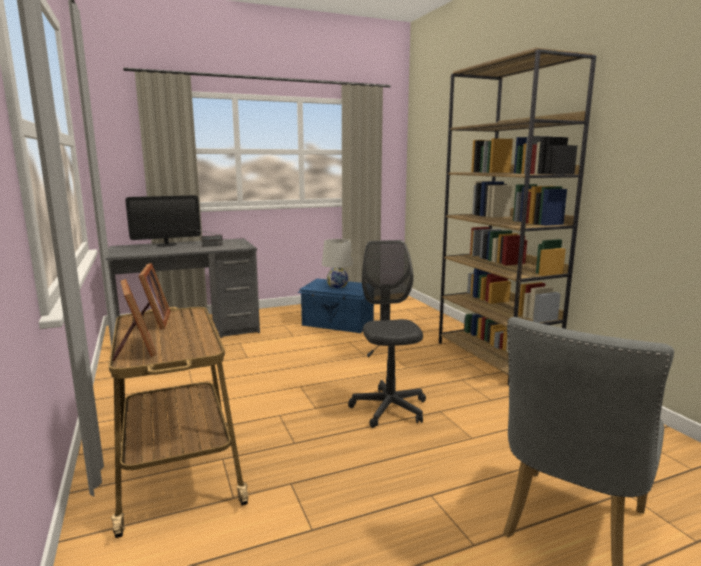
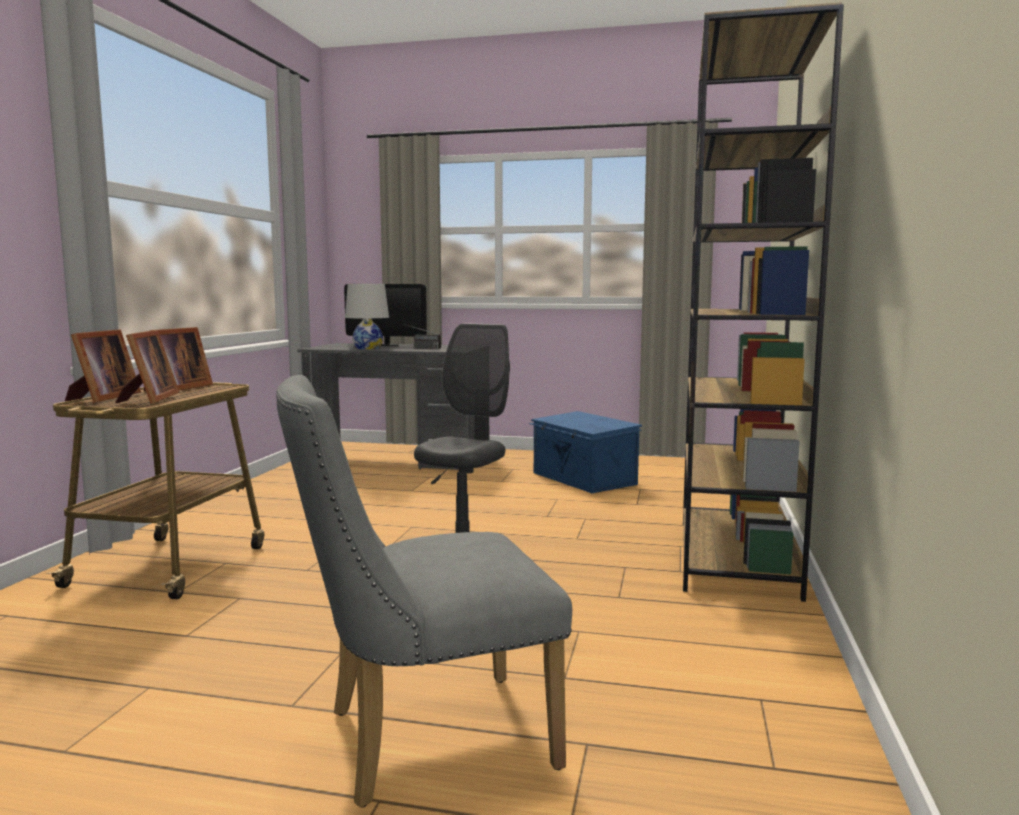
camera: 35 degrees right, 5 degrees down
white table lamp [322,239,353,288] -> white table lamp moved to [345,284,389,349]
none -> picture frame [115,330,179,404]

